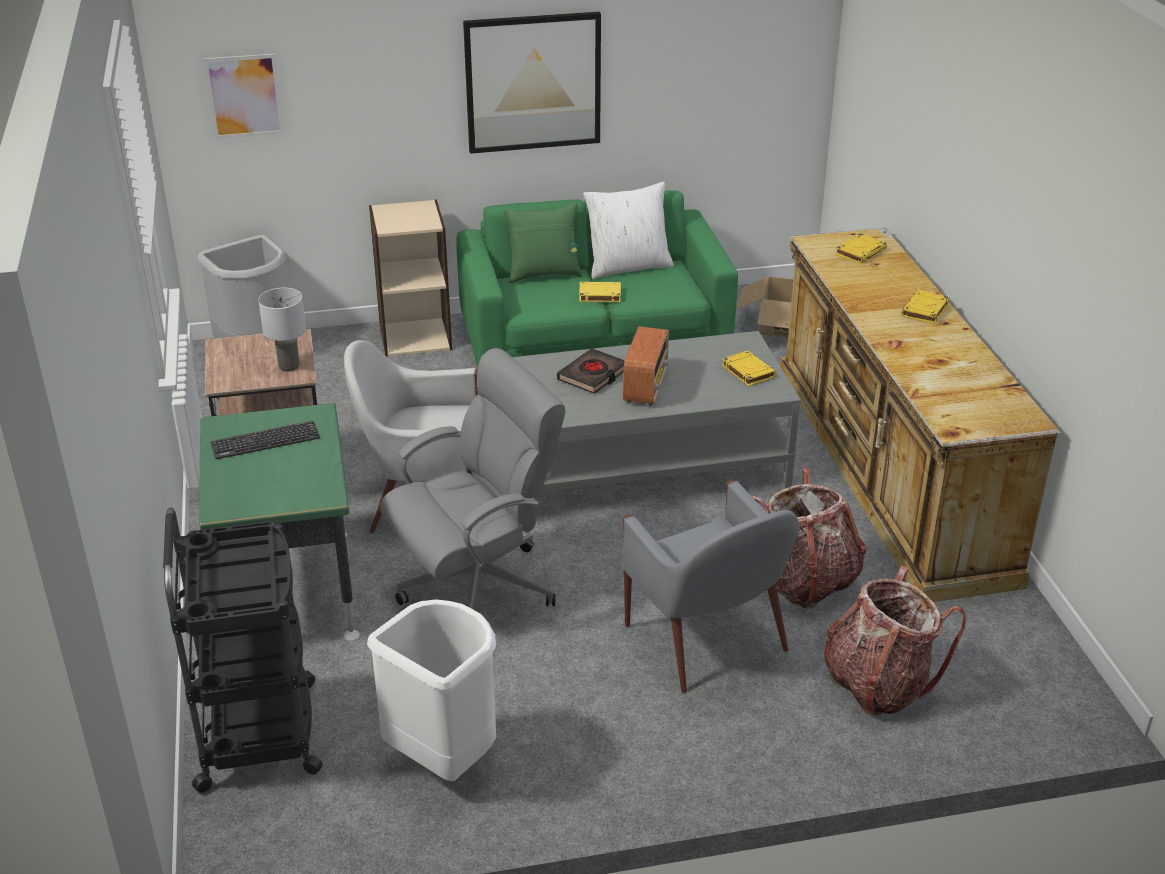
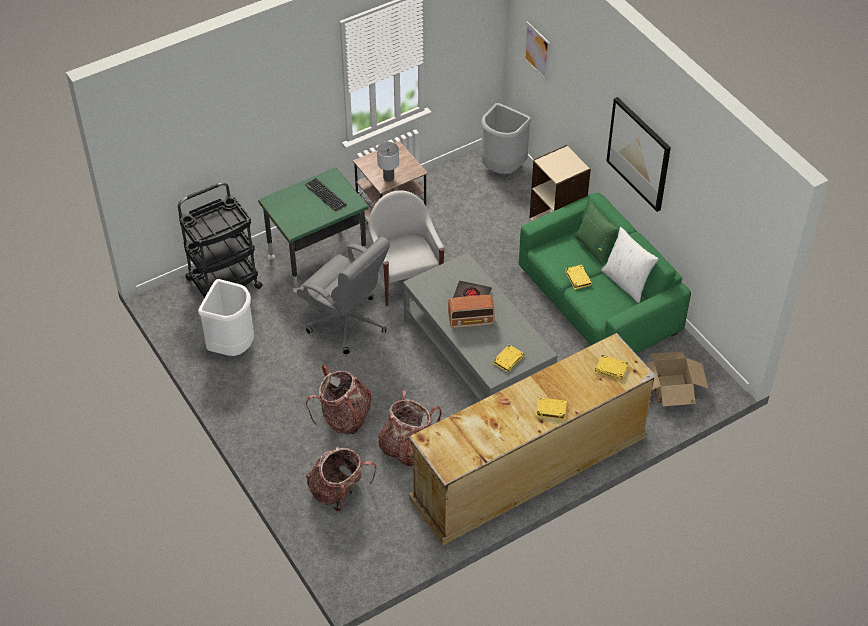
camera: 70 degrees right, 15 degrees up
grey armchair [623,480,799,693] -> backpack [306,365,372,435]

